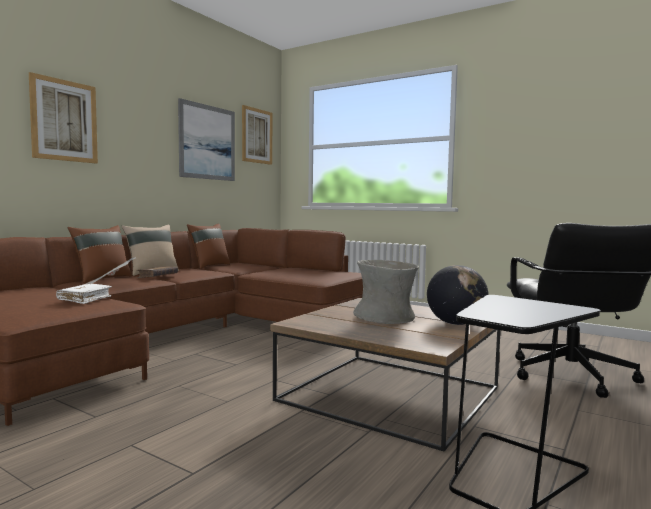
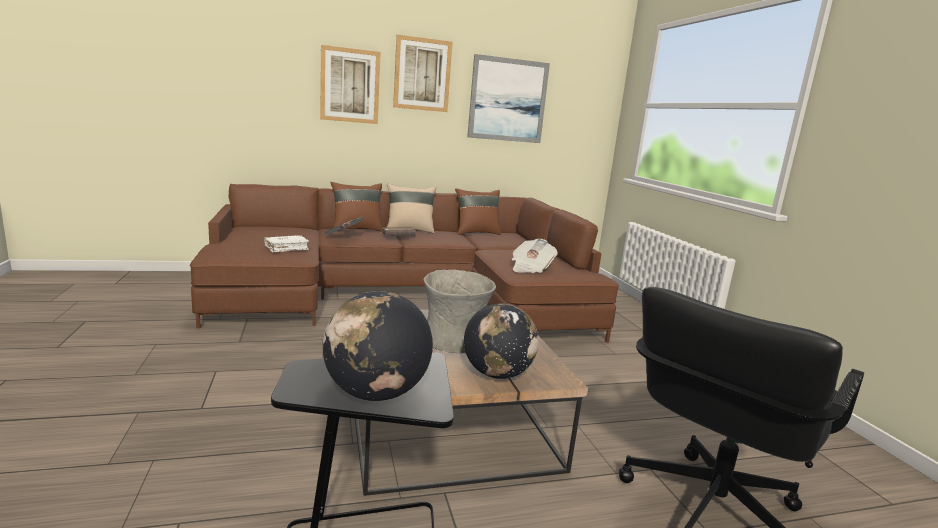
camera: 40 degrees right, 10 degrees up
picture [242,105,272,165] -> picture moved to [393,35,453,112]
none -> globe [322,291,433,401]
none -> newspaper [511,239,558,273]

